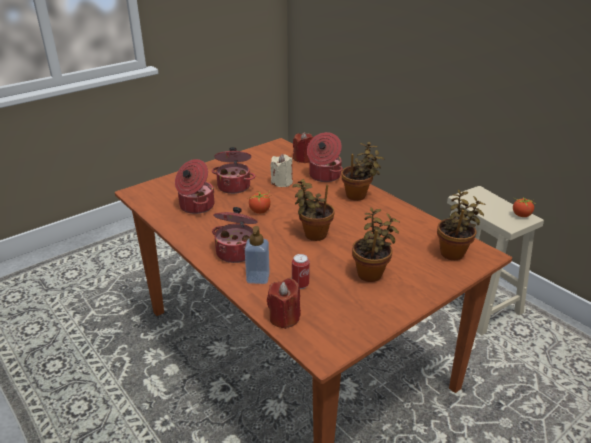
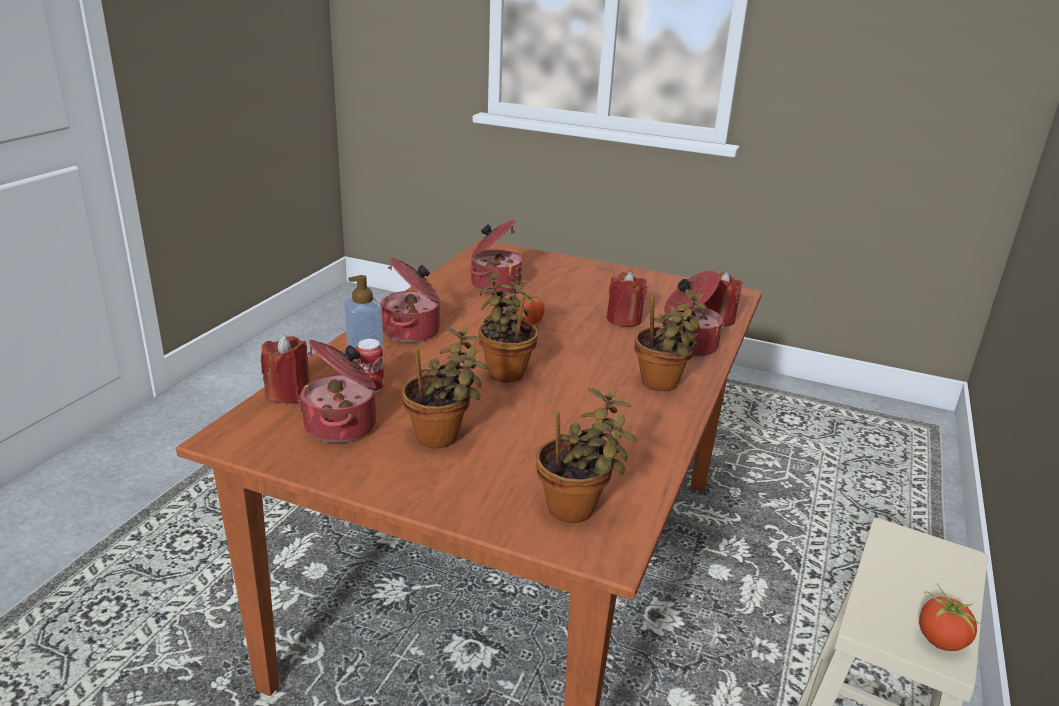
camera: 60 degrees right, 5 degrees down
cooking pot [212,147,255,194] -> cooking pot moved to [298,340,376,443]
beige candle [271,154,293,187] -> red candle [606,272,647,327]

